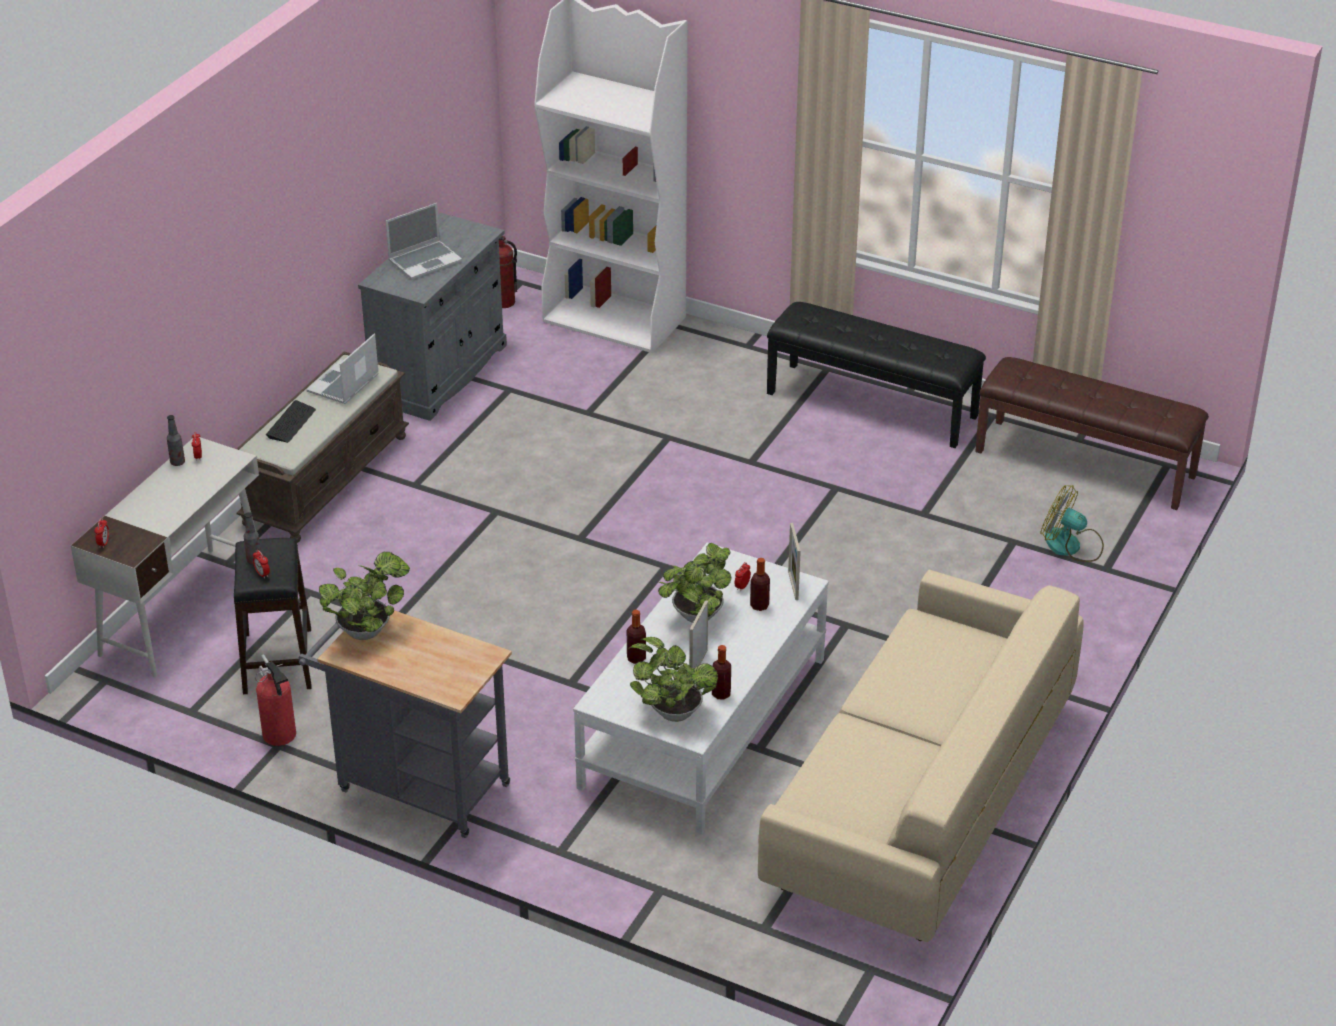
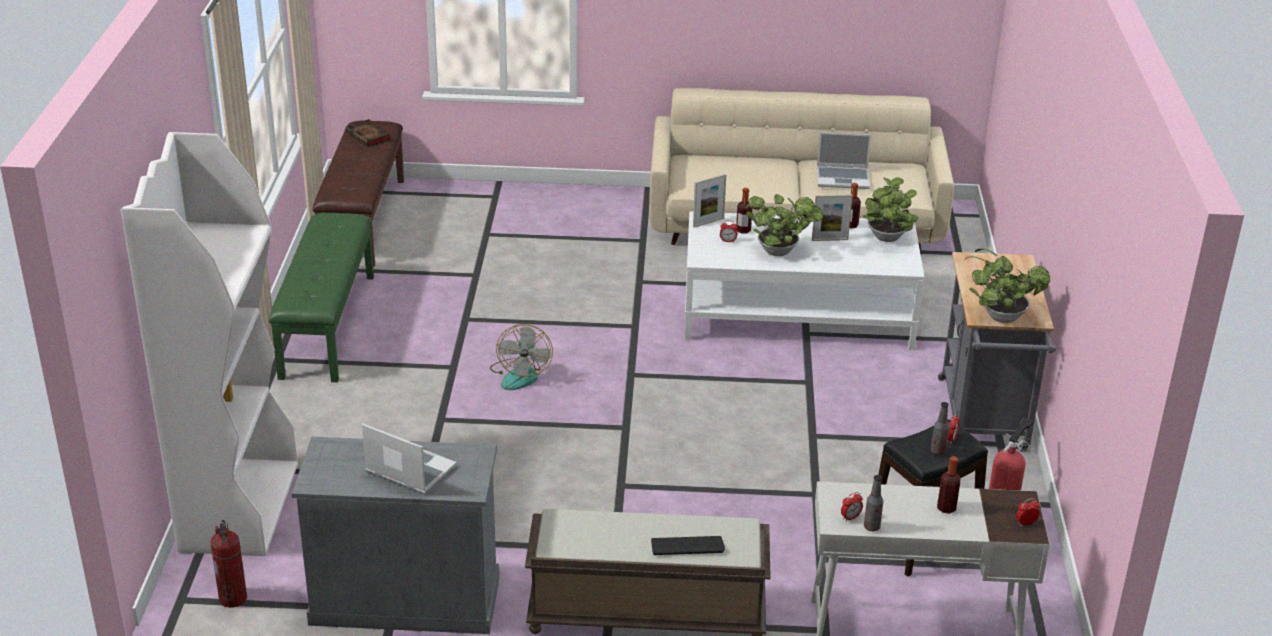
camera: 115 degrees left, 5 degrees down
laptop [306,334,379,404] -> laptop moved to [817,132,871,189]
bottle [627,610,646,664] -> bottle moved to [937,456,960,514]
black bench [767,302,986,448] -> green bench [269,213,374,382]
fan [1040,485,1104,562] -> fan moved to [490,324,553,390]
none -> book [346,119,391,147]

